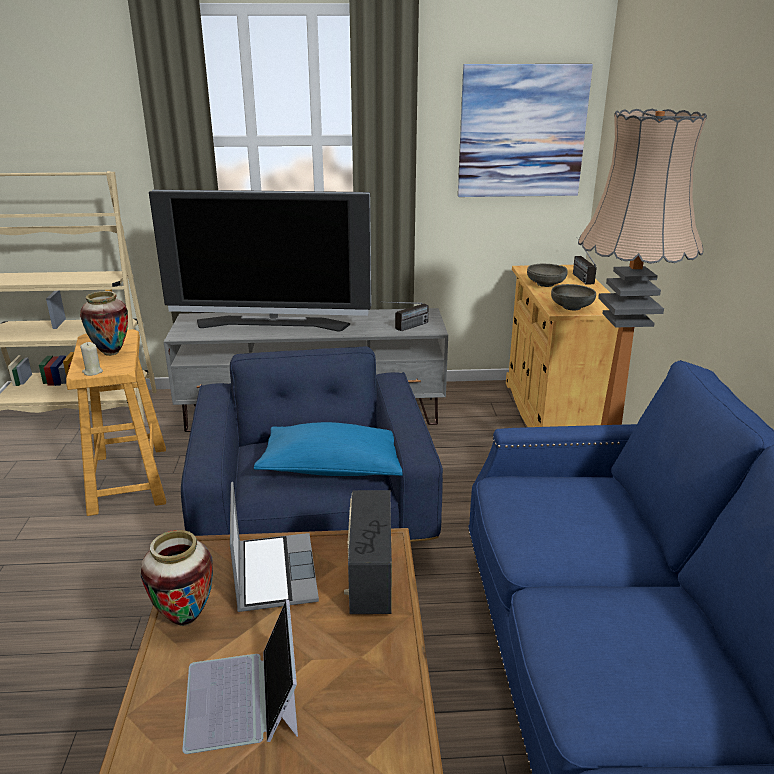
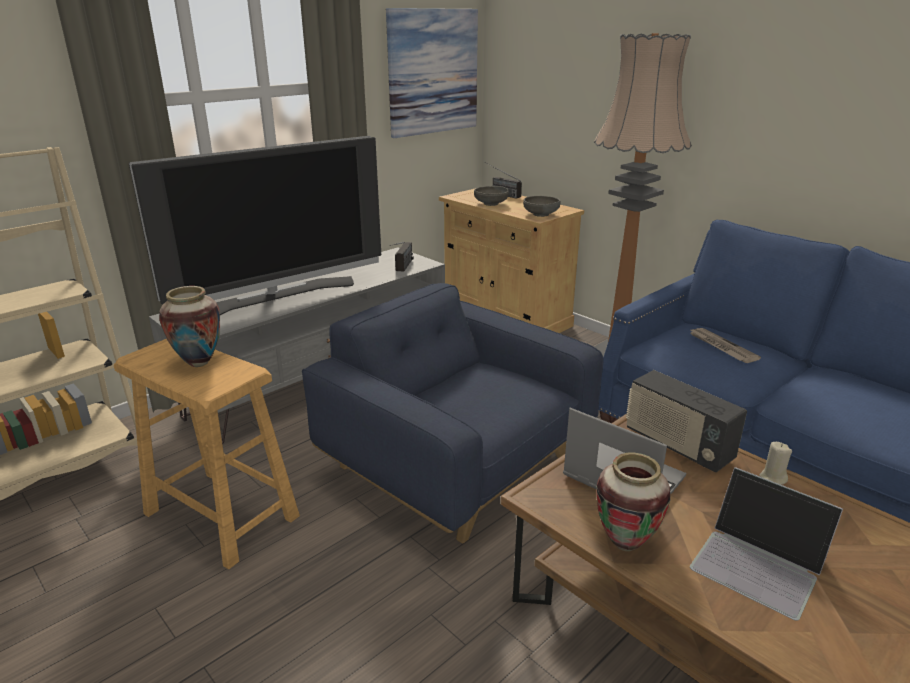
camera: 40 degrees left, 0 degrees up
beige candle [80,342,103,376] -> beige candle moved to [759,442,792,485]
blue pillow [254,422,403,476] -> none
none -> newspaper [689,328,761,363]

